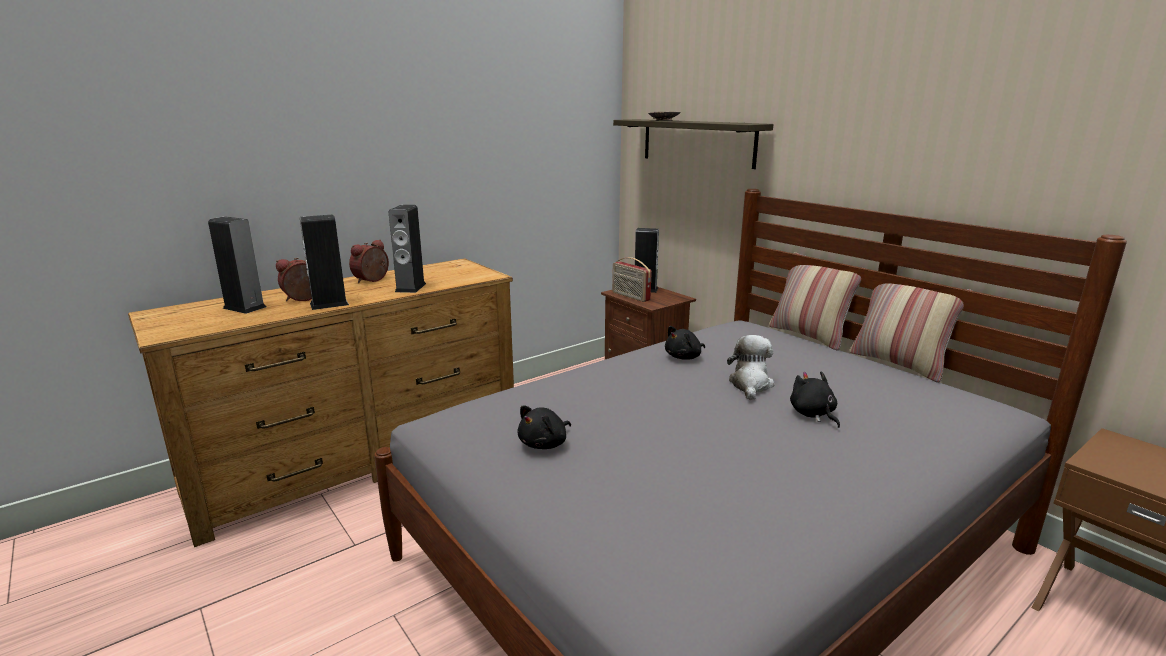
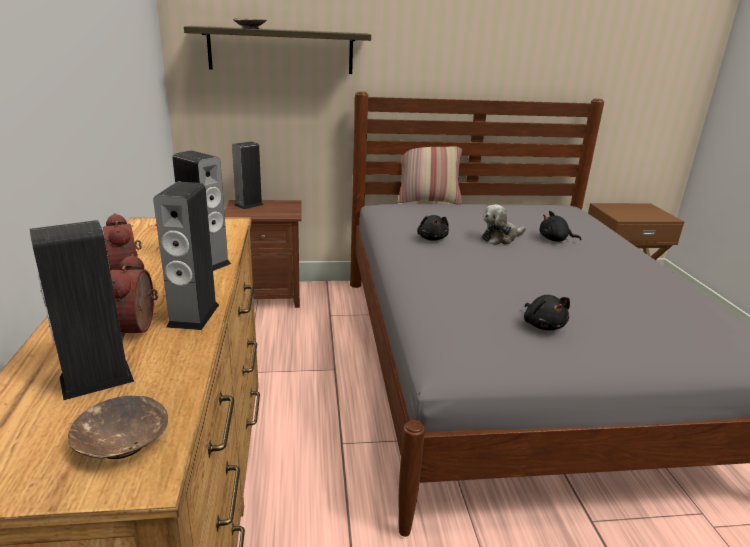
camera: 60 degrees left, 5 degrees up
radio [612,257,652,302] -> none
plush toy [727,335,775,400] -> plush toy turned 75 degrees counterclockwise [481,204,526,245]
pillow [849,283,972,383] -> none
none -> brown bowl [68,396,168,459]

